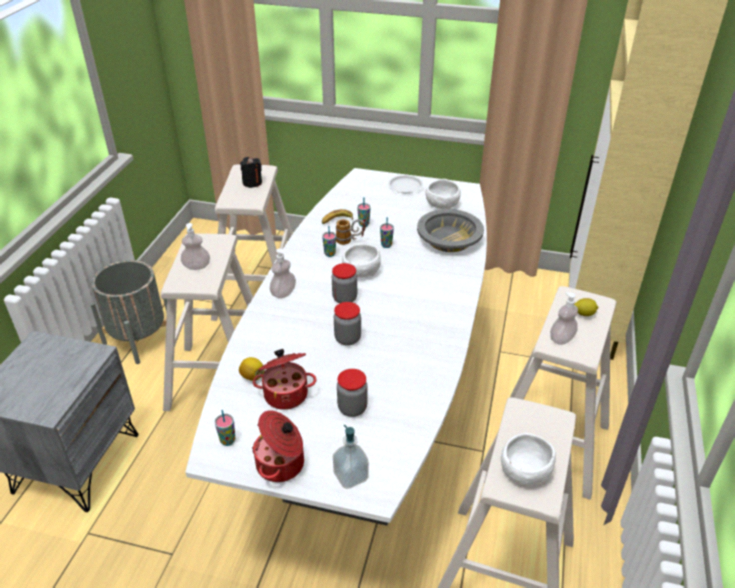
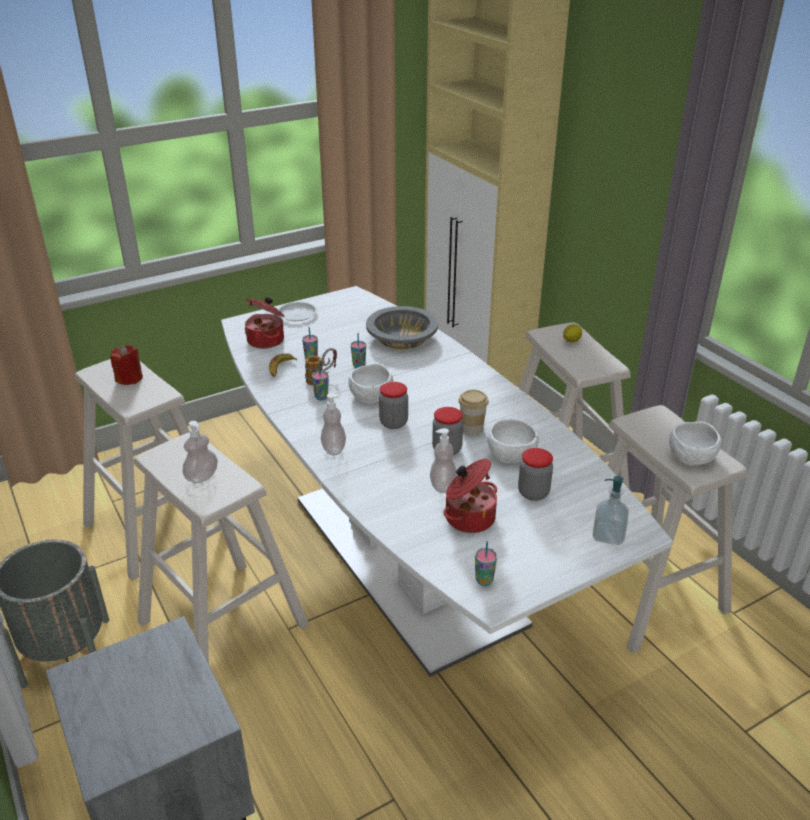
camera: 45 degrees left, 5 degrees down
lemon [239,357,264,381] -> none
black candle [240,157,262,188] -> red candle [110,345,143,385]
cooking pot [252,410,304,482] -> cooking pot moved to [245,297,285,349]
white bowl [426,179,461,209] -> white bowl moved to [487,419,539,463]
soap dispenser [550,292,578,345] -> soap dispenser moved to [430,428,457,493]
none -> cup [459,390,489,435]

